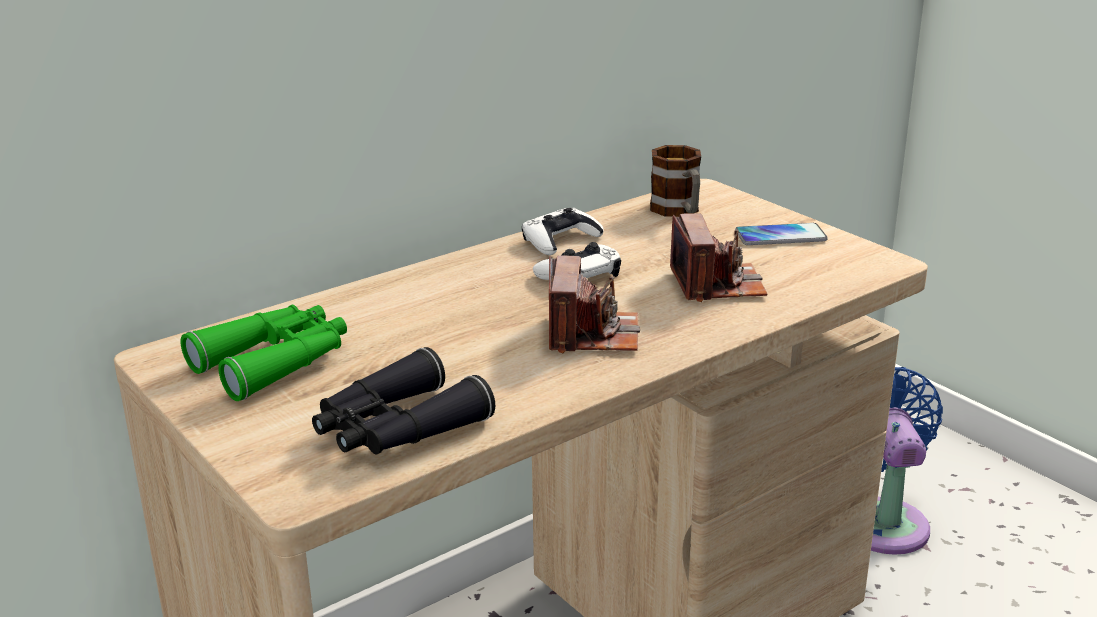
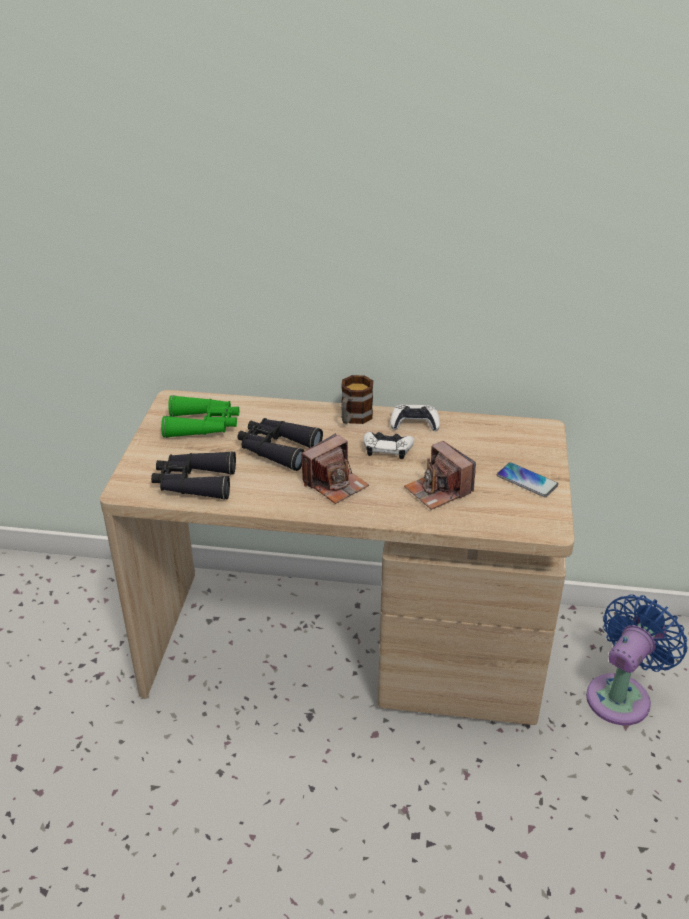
camera: 45 degrees right, 10 degrees up
mug [650,145,701,217] -> mug moved to [341,375,373,424]
camera [670,213,767,302] -> camera turned 105 degrees clockwise [404,441,476,510]
none -> black binoculars [237,418,323,471]

